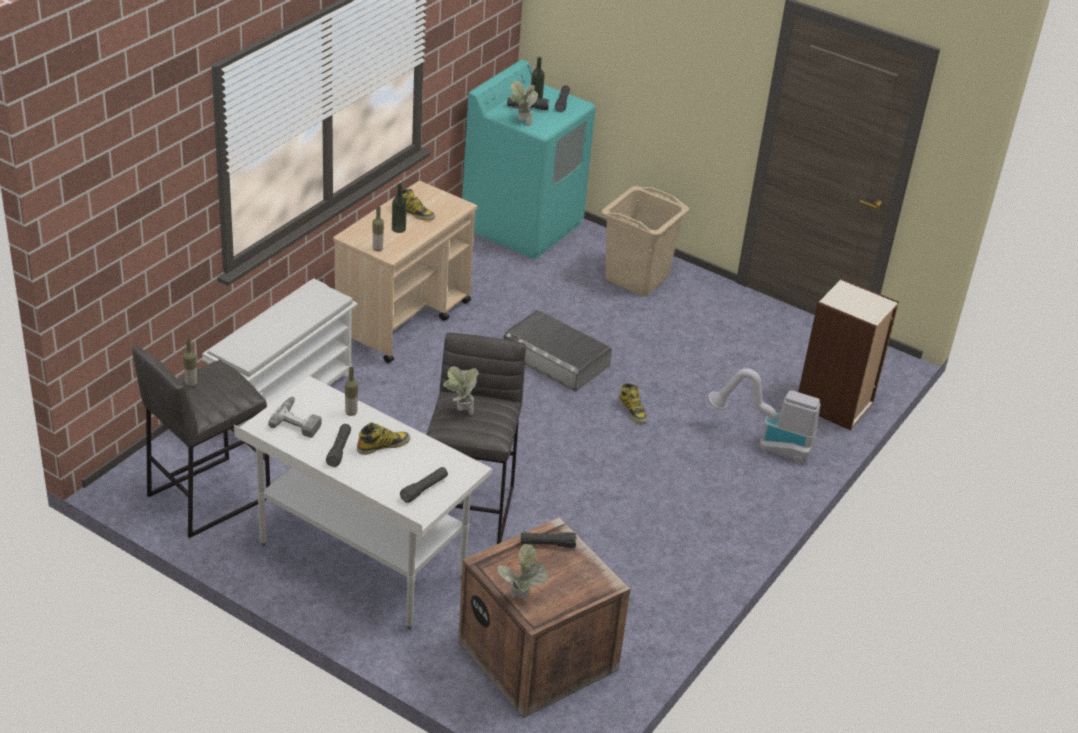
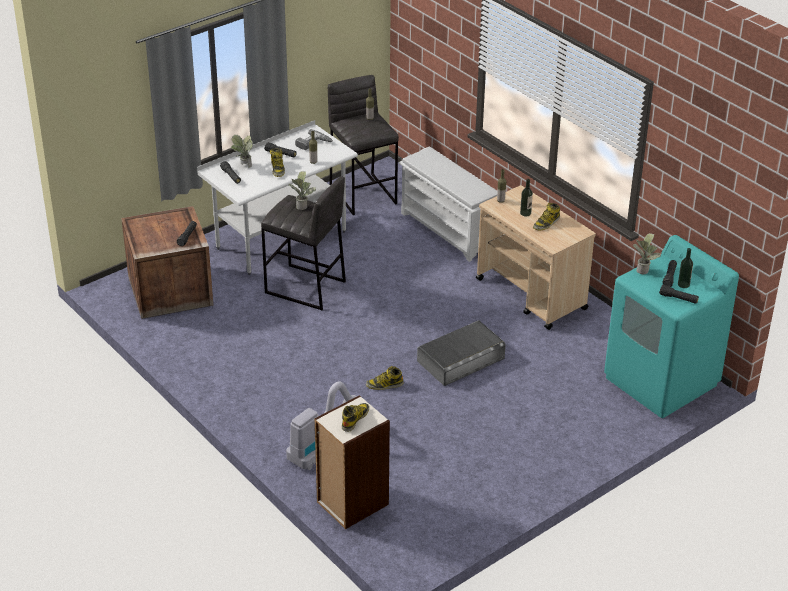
camera: 110 degrees right, 0 degrees up
potted plant [497,544,548,599] -> potted plant moved to [231,135,253,168]
beige laundry basket [602,186,689,296] -> none
none -> boot [342,403,369,432]

